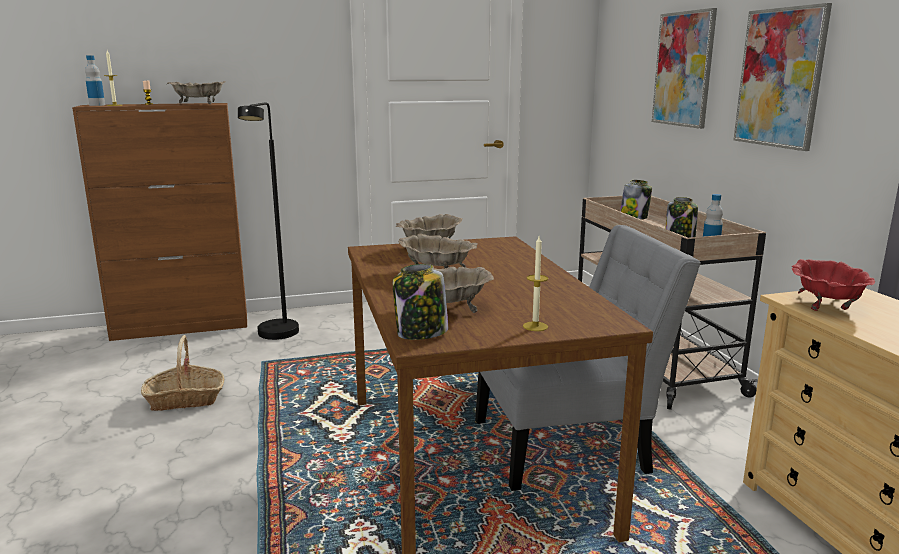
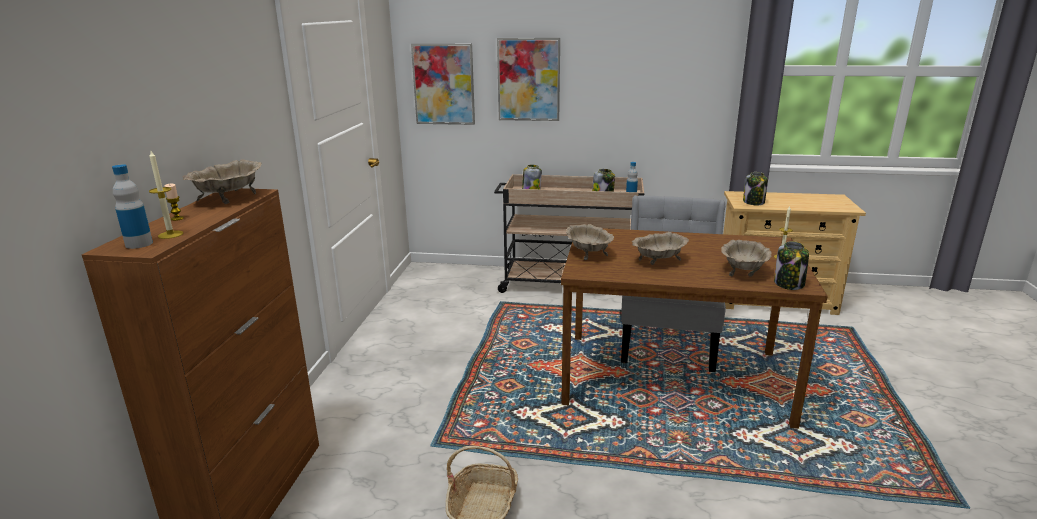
camera: 65 degrees left, 5 degrees up
black floor lamp [238,102,299,340] -> none
picture [734,3,832,151] -> picture moved to [411,44,475,125]
red bowl [791,259,875,311] -> jar [743,172,768,205]

